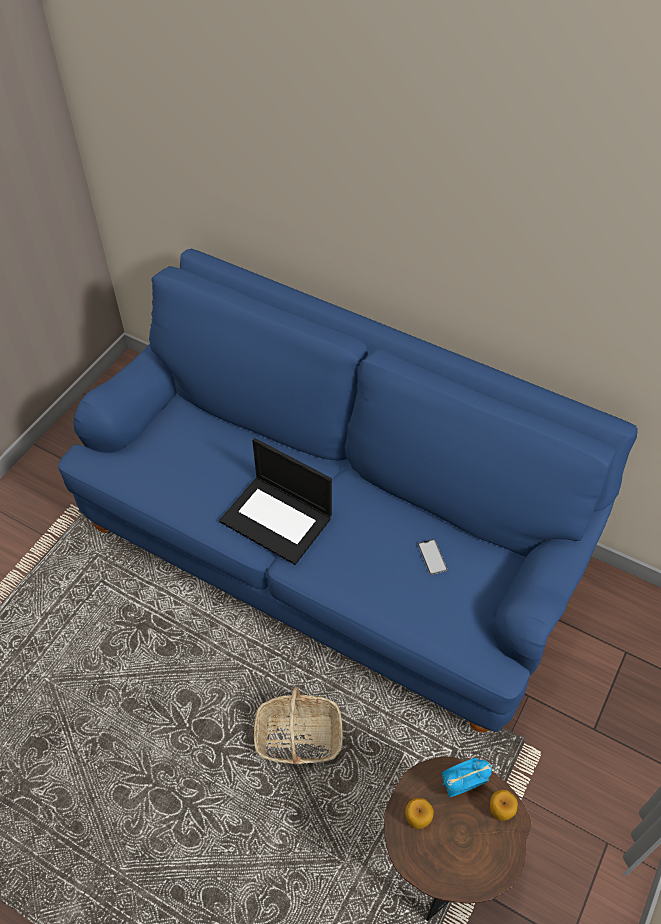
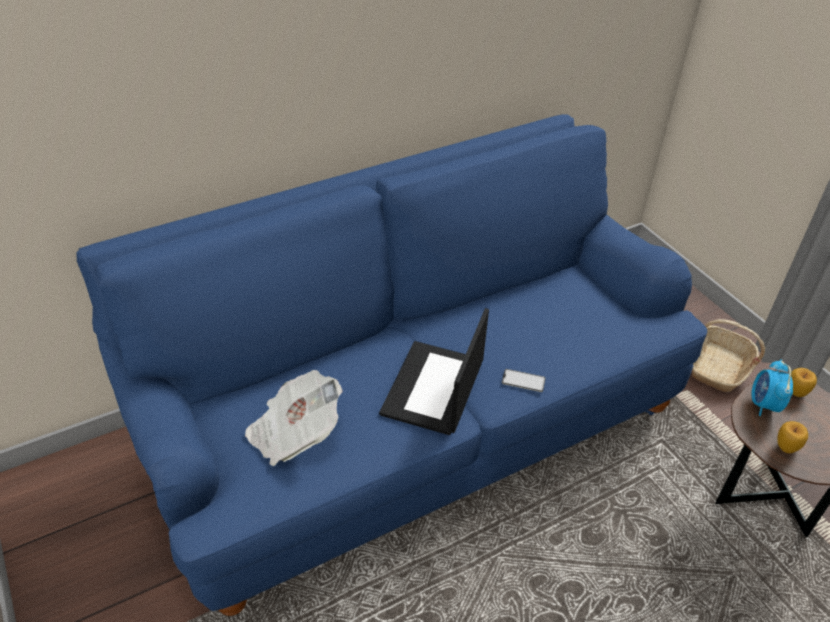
camera: 60 degrees left, 10 degrees down
laptop [219,438,332,565] -> laptop turned 135 degrees clockwise [379,308,489,435]
basket [254,687,343,765] -> basket moved to [692,319,765,392]
phone [418,539,447,575] -> phone moved to [502,369,546,392]
none -> newspaper [245,370,342,466]

